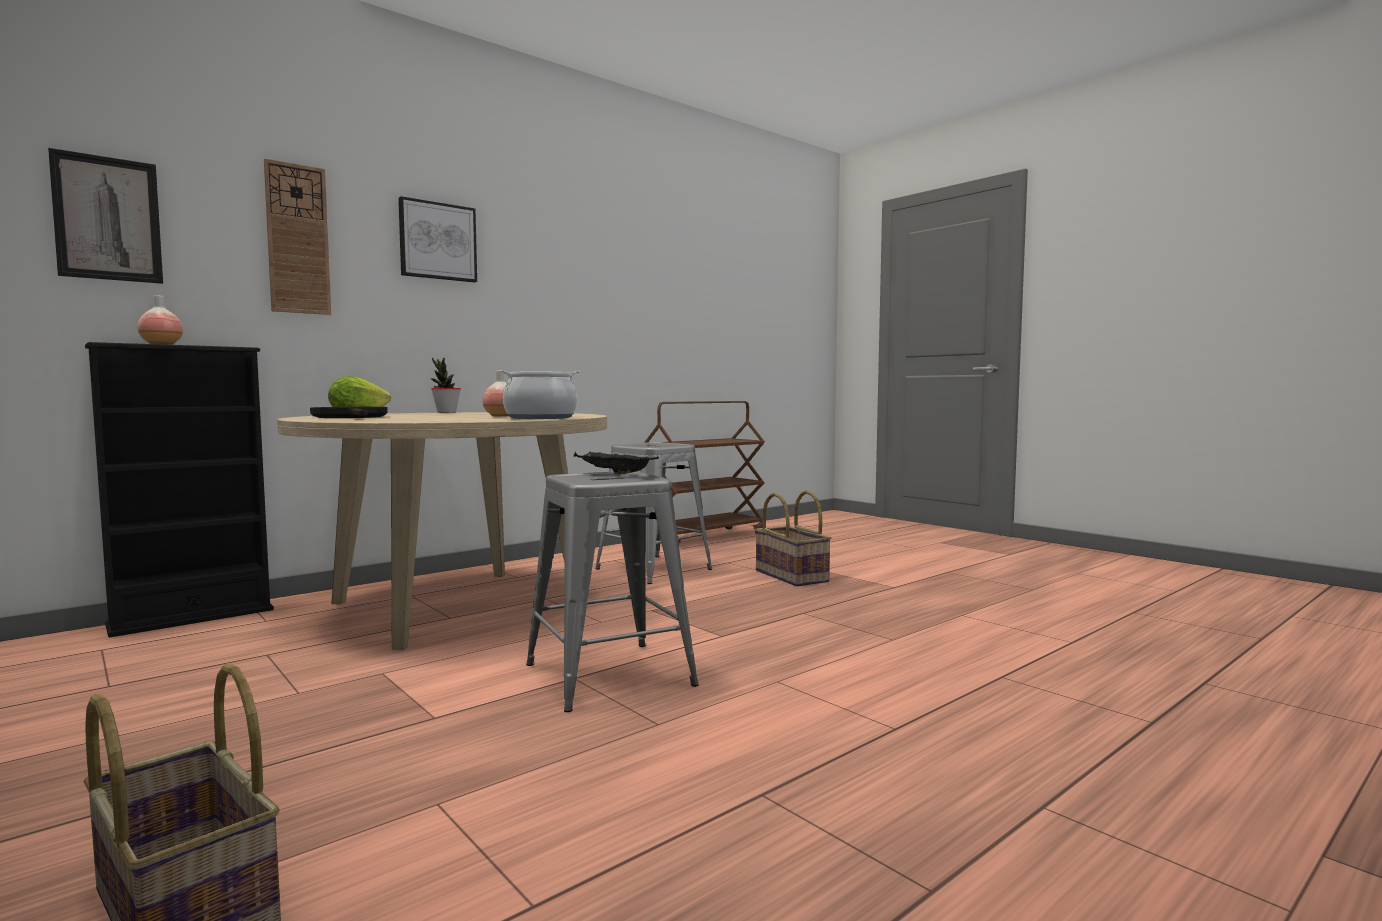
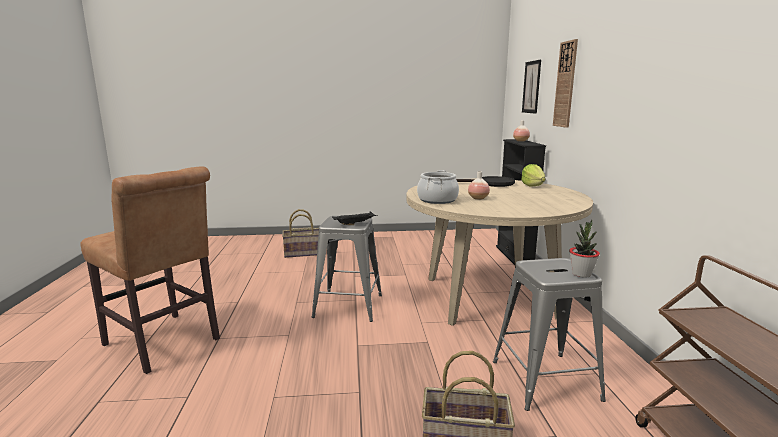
camera: 125 degrees right, 10 degrees up
picture [398,196,477,282] -> none
potted plant [431,358,461,413] -> potted plant moved to [569,220,600,278]
none -> brown chair [80,166,220,374]

